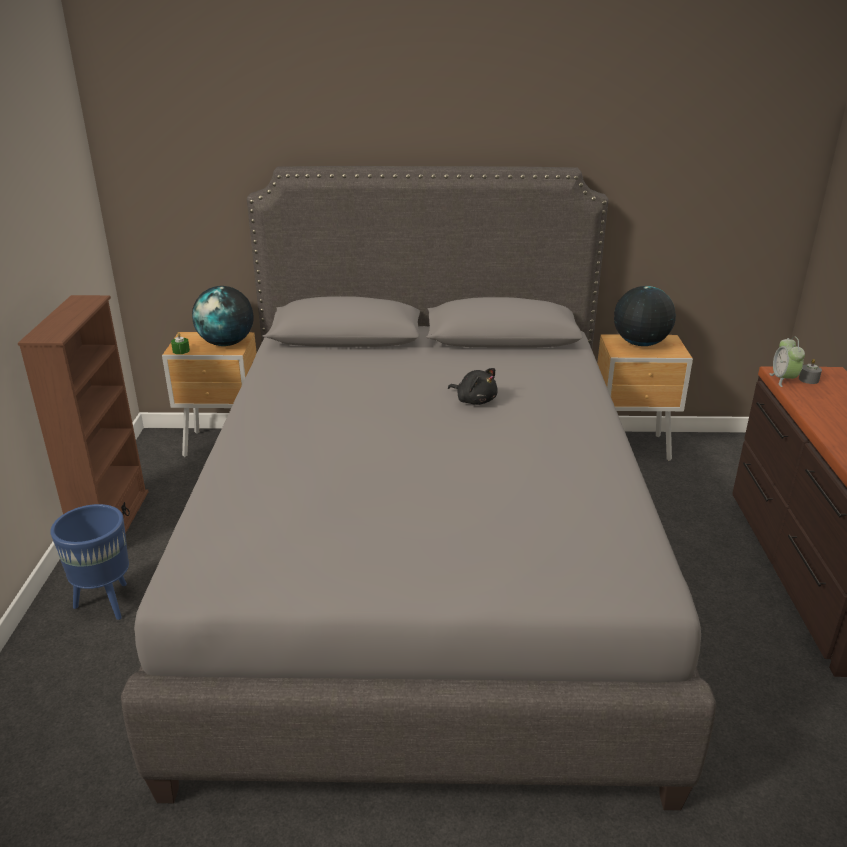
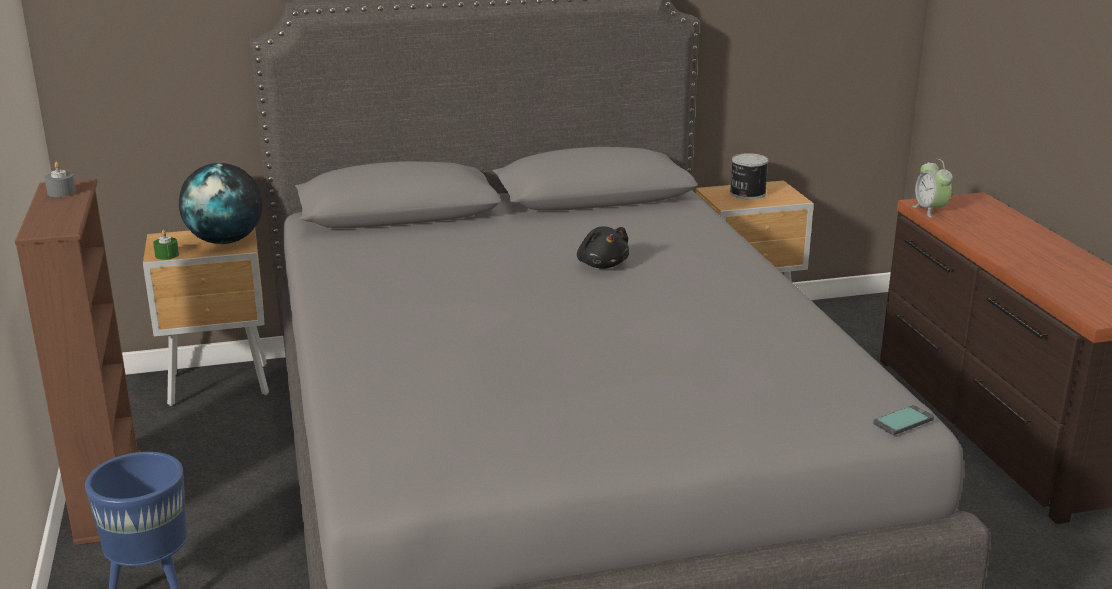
camera: 15 degrees left, 5 degrees down
black plush toy [448,368,498,405] -> black plush toy turned 45 degrees clockwise [577,226,629,269]
globe [614,286,676,346] -> can [730,153,768,199]
grey candle [799,359,822,384] -> grey candle moved to [45,162,76,197]
none -> phone [873,405,934,435]

